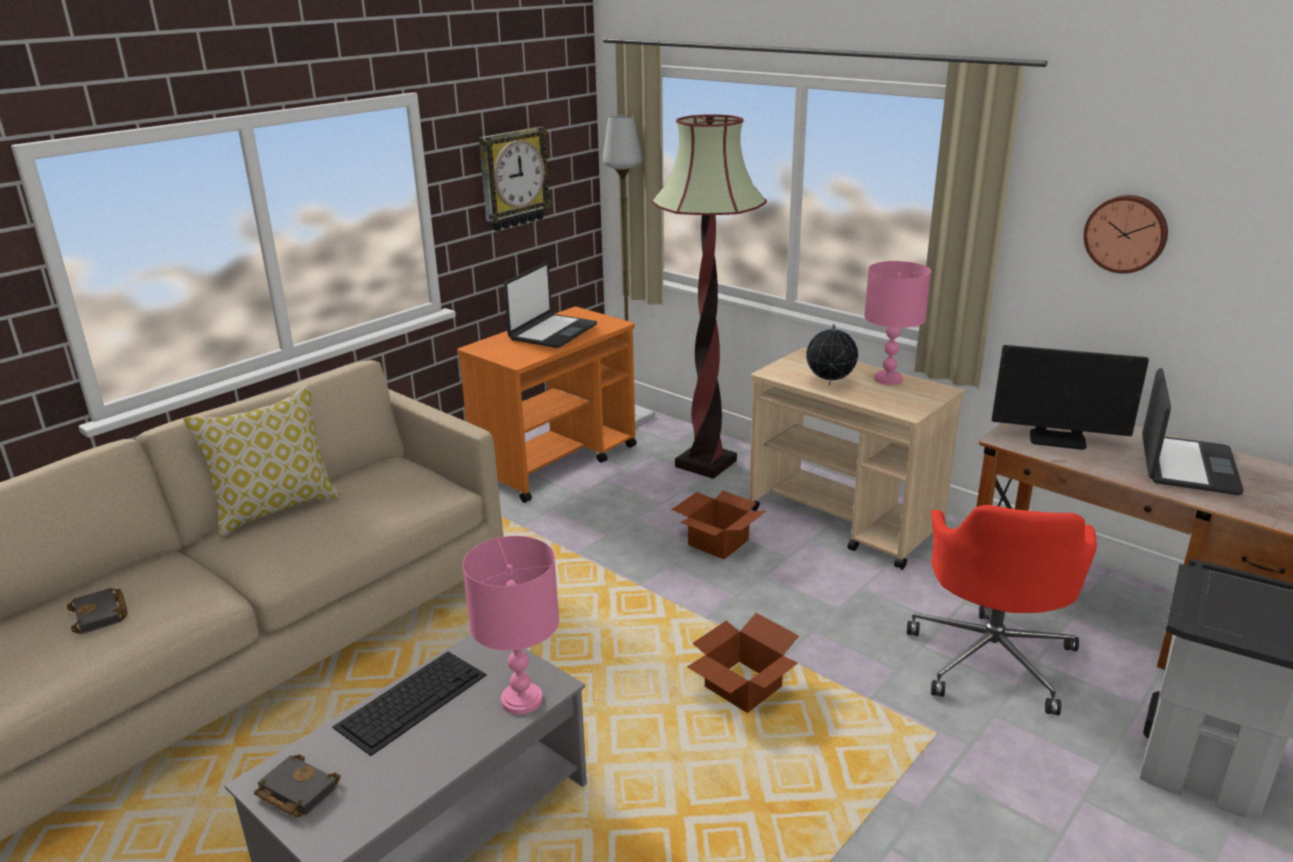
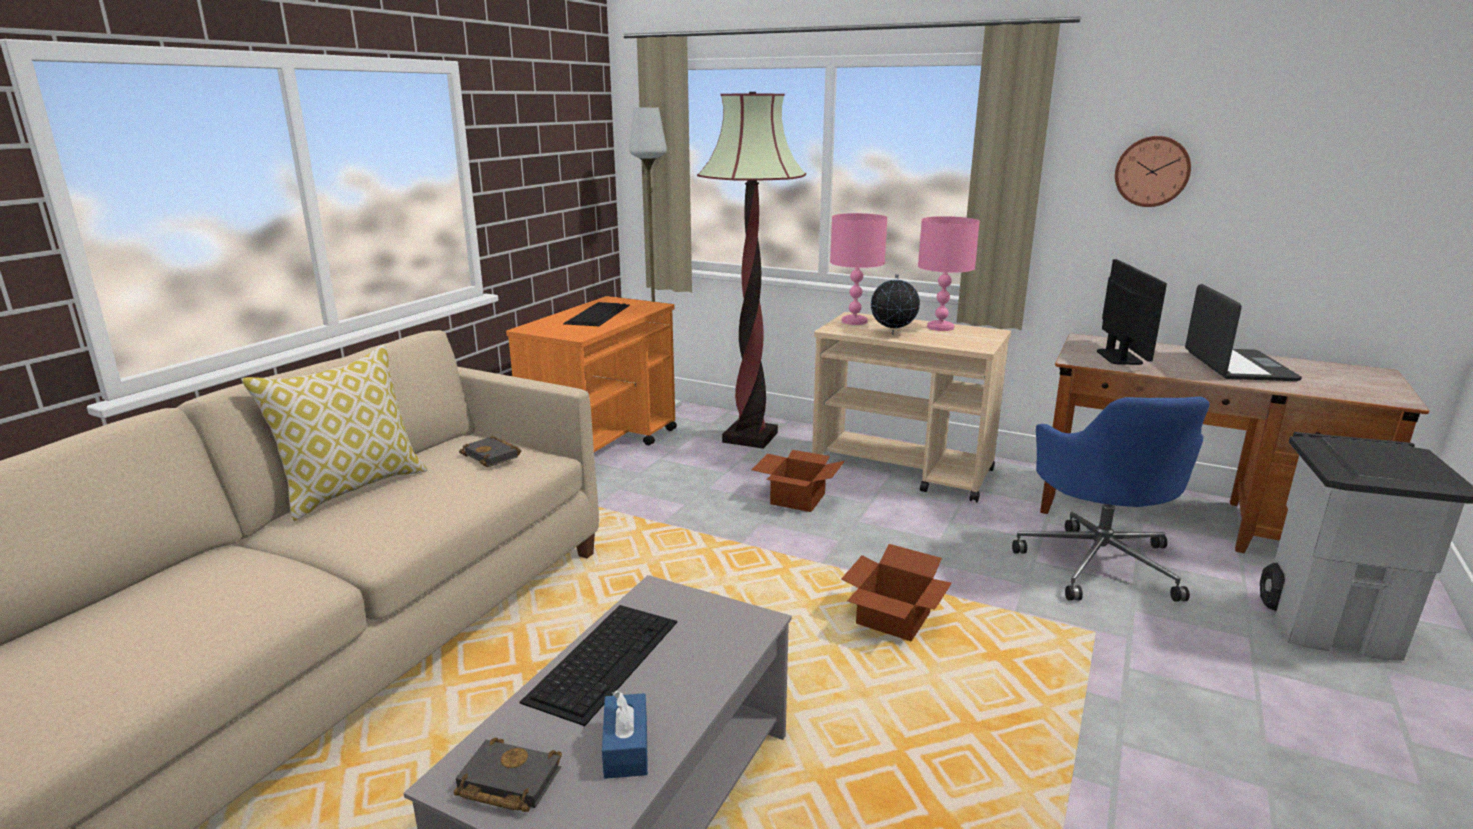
camera: 15 degrees left, 5 degrees down
black book [67,588,128,634] -> black book moved to [459,436,521,467]
pink table lamp [463,536,559,715] -> pink table lamp moved to [830,213,888,325]
wall clock [479,126,552,231] -> none
laptop [504,262,597,348] -> keyboard [563,302,630,326]
red office chair [907,505,1097,715] -> blue office chair [1012,397,1209,601]
monitor [992,345,1149,450] -> monitor turned 90 degrees counterclockwise [1097,259,1167,365]
none -> blue tissue box [602,691,648,779]

